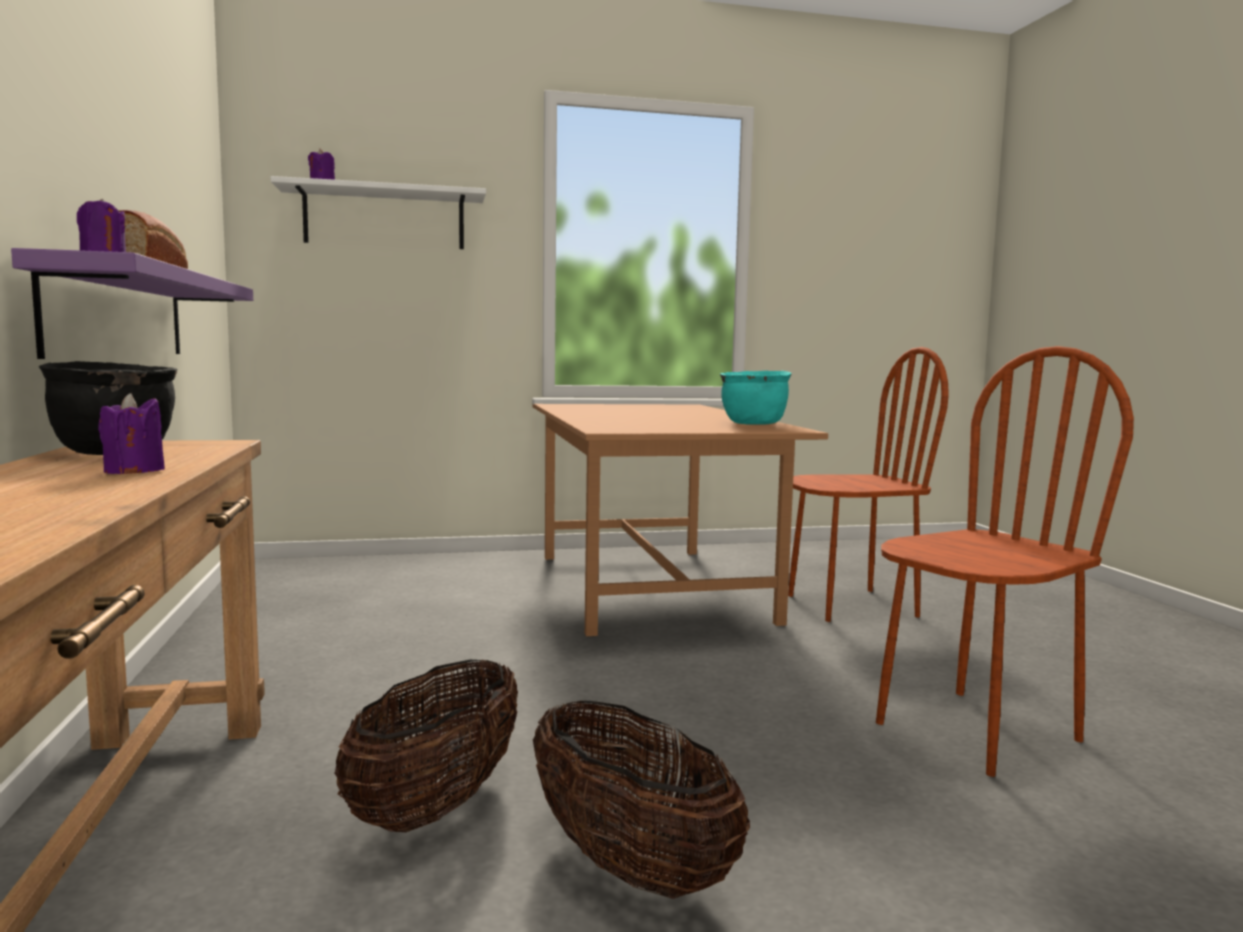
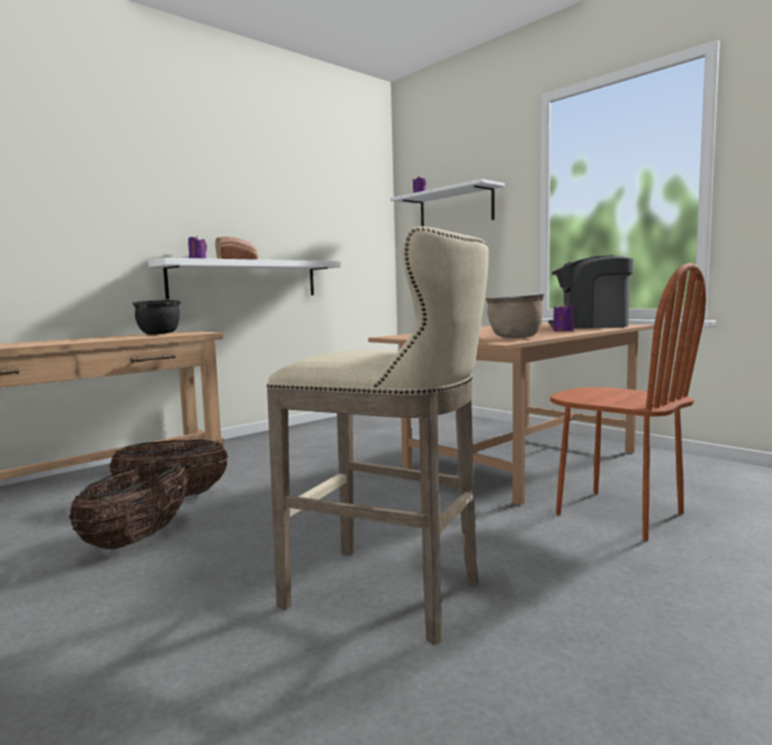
camera: 60 degrees right, 0 degrees up
purple shelf [11,248,253,359] -> white shelf [148,258,341,299]
purple candle [98,393,165,474] -> purple candle moved to [553,302,574,331]
turquoise cooking pot [720,371,792,425] -> brown cooking pot [486,293,544,338]
brown chair [876,346,1134,777] -> beige stool [267,226,489,645]
none -> coffee machine [549,255,634,329]

